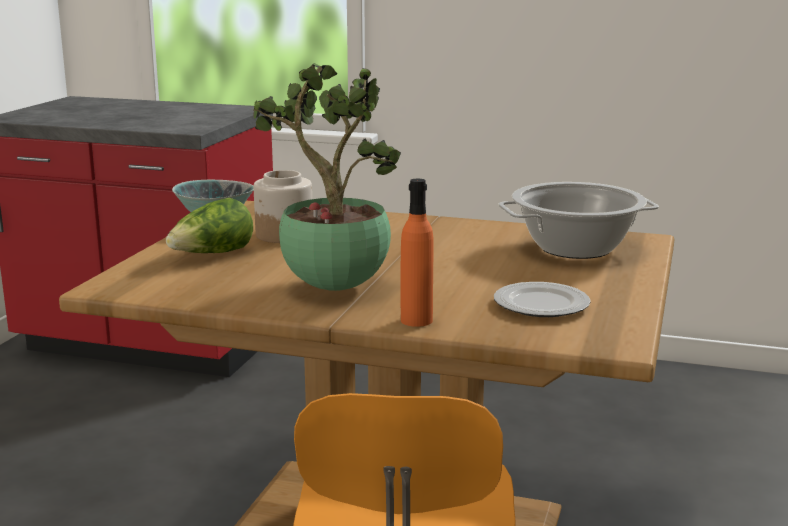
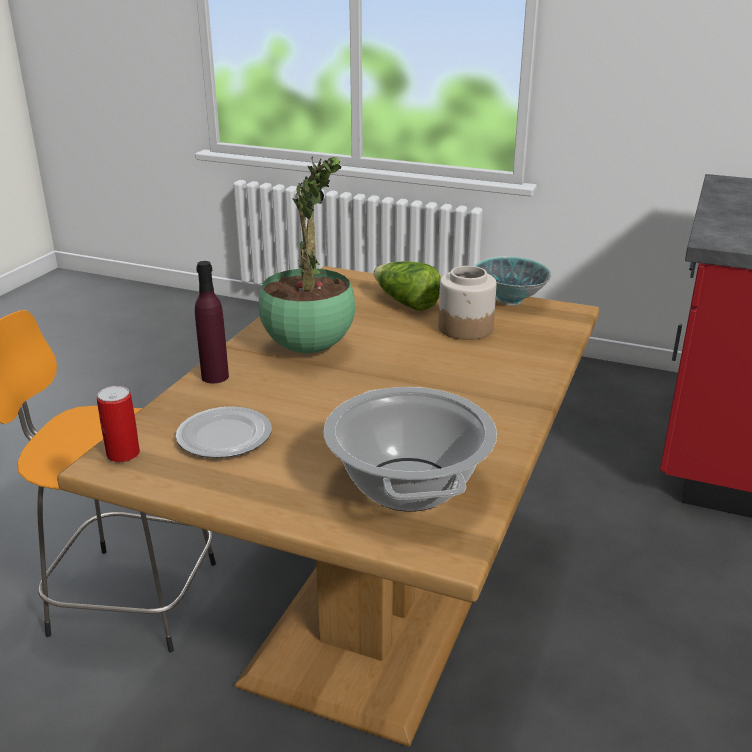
camera: 95 degrees right, 10 degrees up
orange bottle [401,179,433,327] -> purple bottle [195,261,229,383]
none -> can [97,386,140,462]

